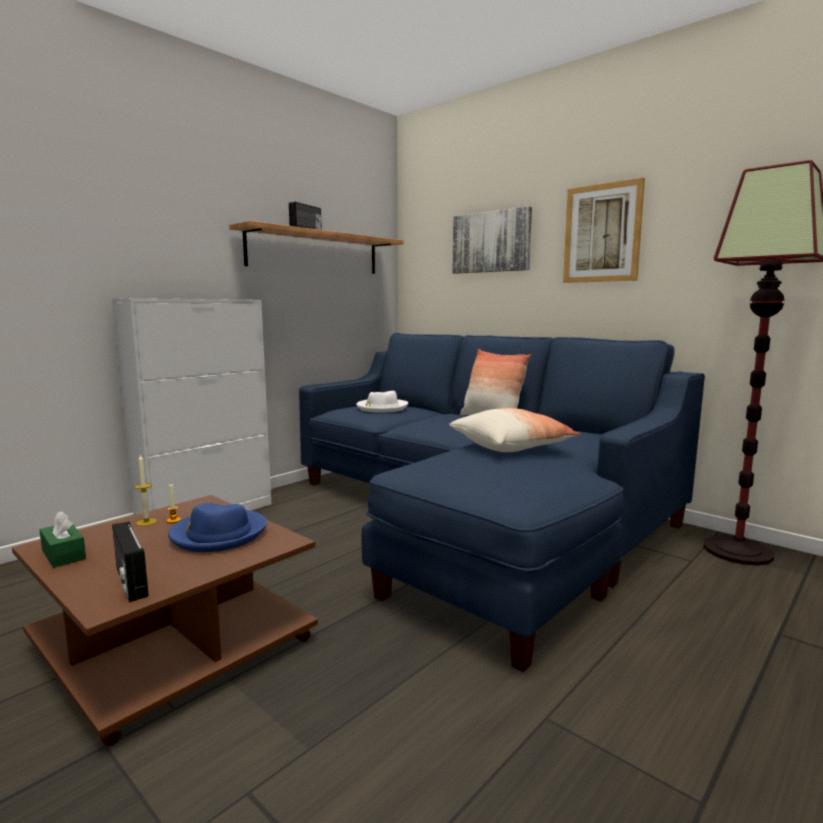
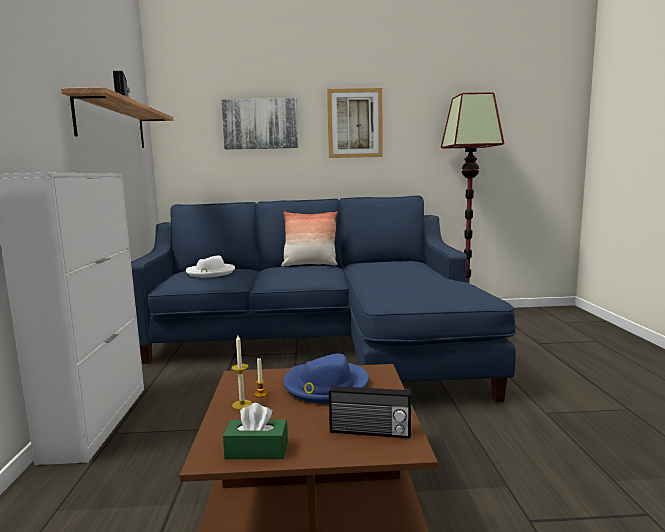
camera: 45 degrees left, 0 degrees up
pillow [449,408,581,452] -> none

